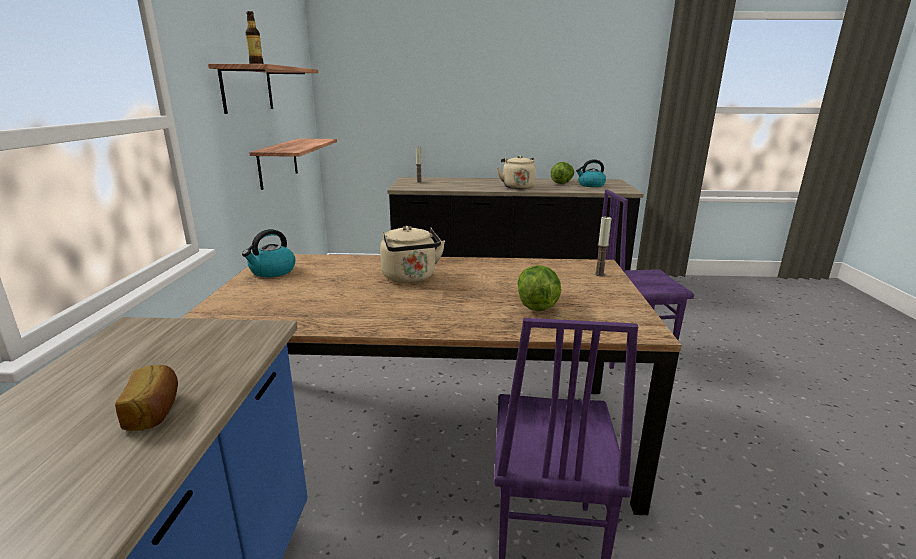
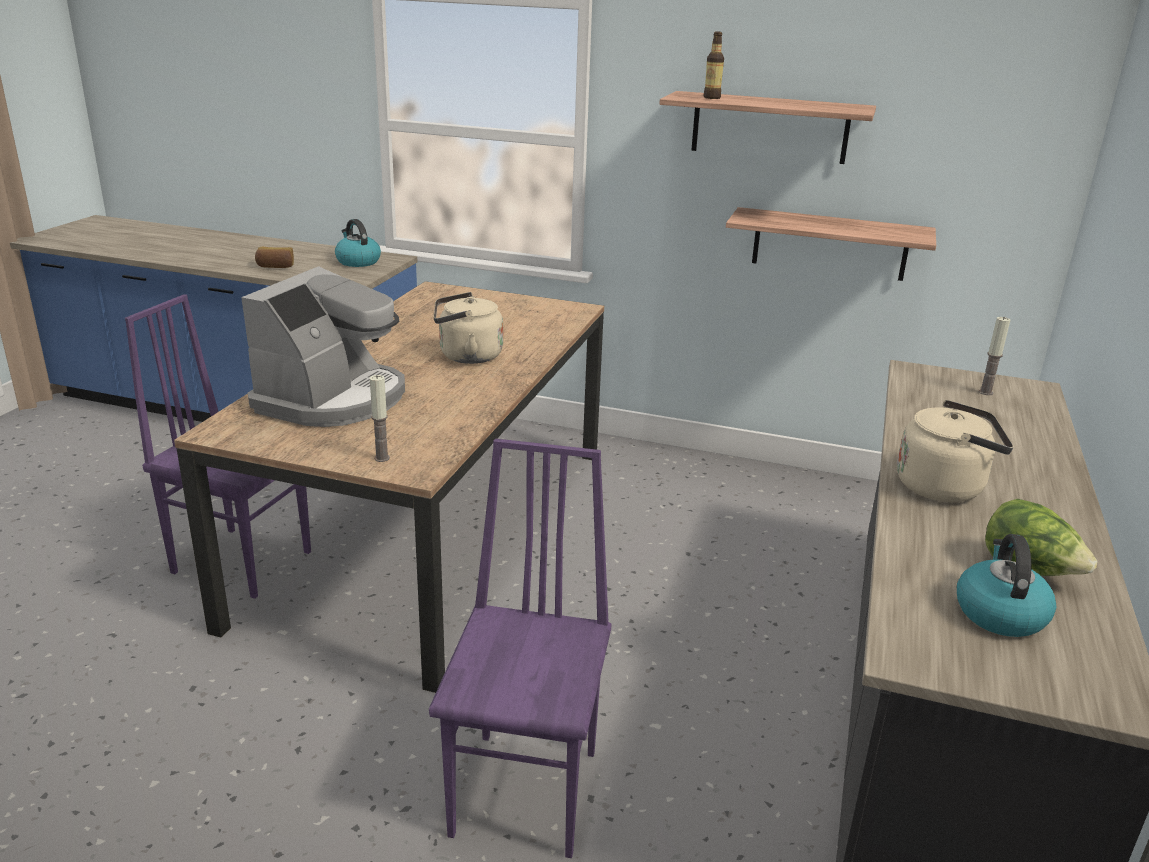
camera: 105 degrees right, 5 degrees up
kettle [242,229,295,277] -> kettle moved to [335,219,381,267]
lettuce [517,265,561,311] -> coffee machine [241,266,405,427]

